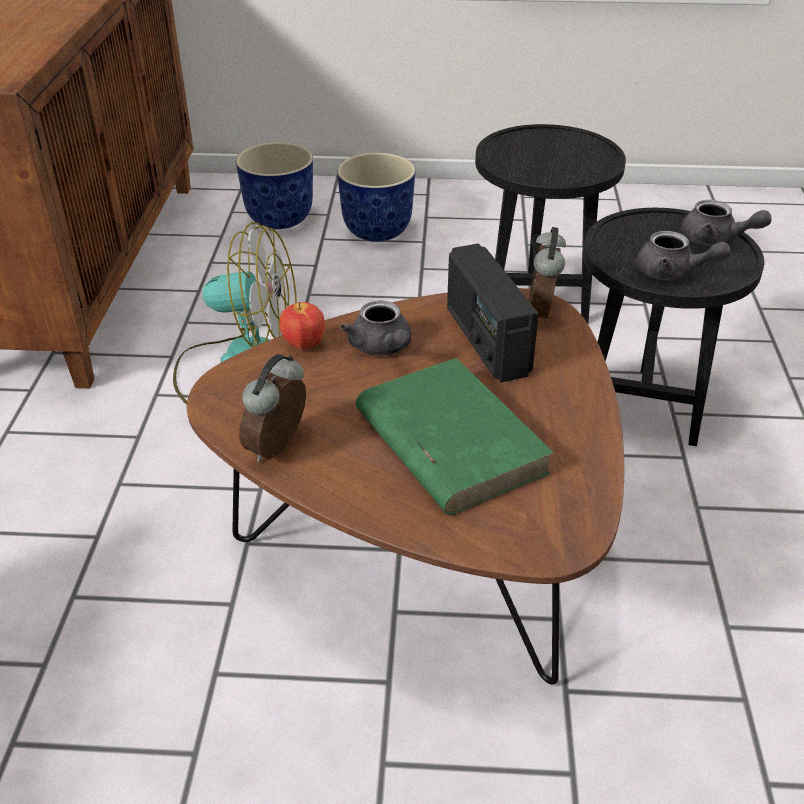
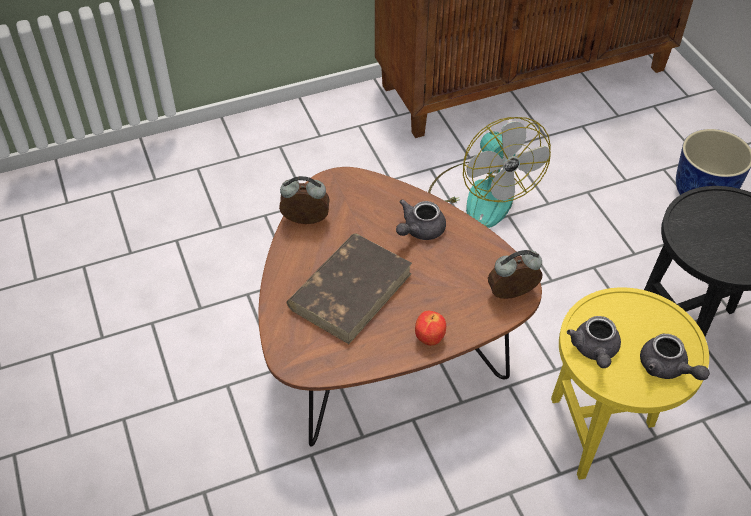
camera: 65 degrees right, 10 degrees up
planter [236,142,313,229] -> none
apple [279,302,325,351] -> apple moved to [415,311,446,346]
green book [356,358,554,515] -> brown book [287,233,412,344]
radio [447,244,539,382] -> none
black side table [583,208,764,446] -> yellow side table [551,287,709,480]
grey teapot [681,200,772,247] -> grey teapot turned 45 degrees counterclockwise [640,334,710,380]

